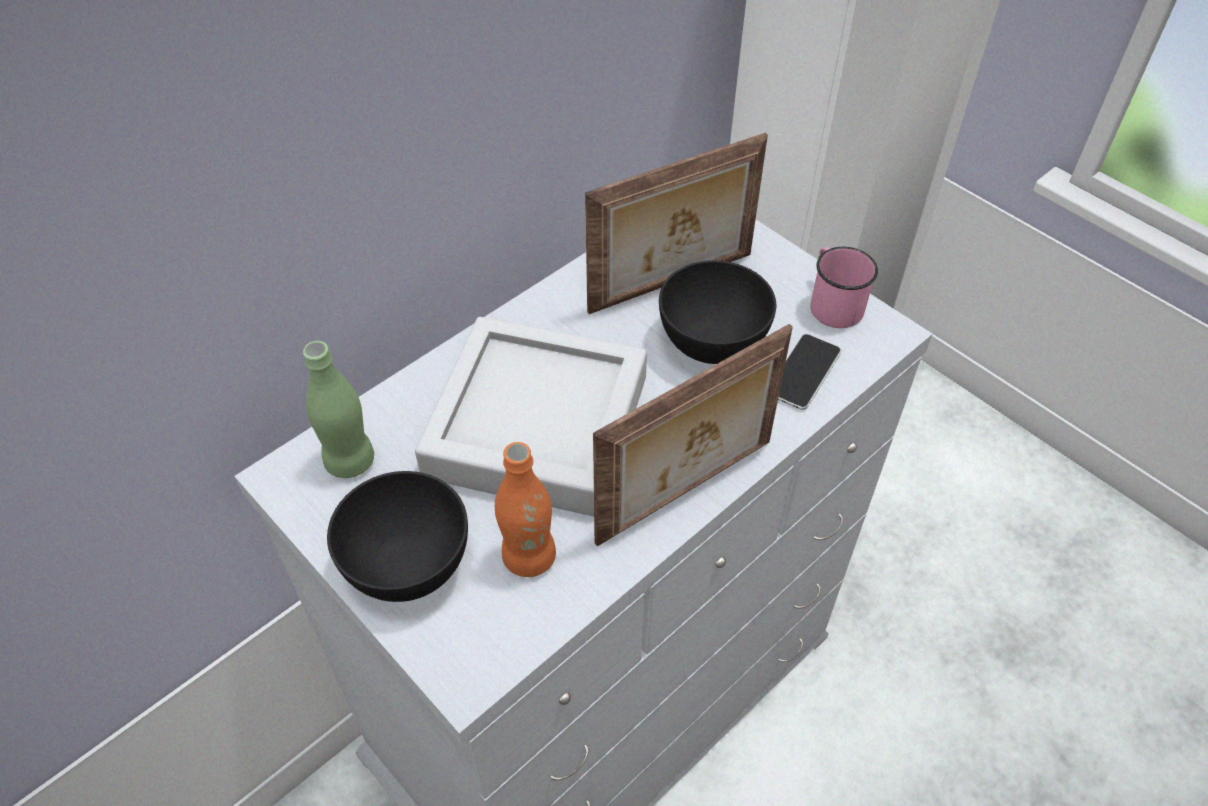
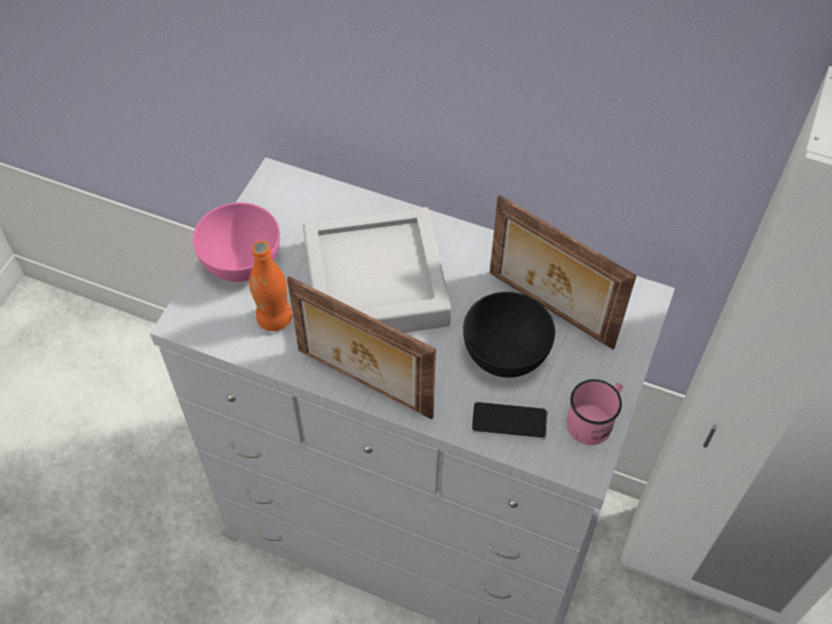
camera: 65 degrees right, 5 degrees up
green bottle [303,341,374,478] -> none
black bowl [327,471,468,602] -> pink bowl [193,202,280,282]

